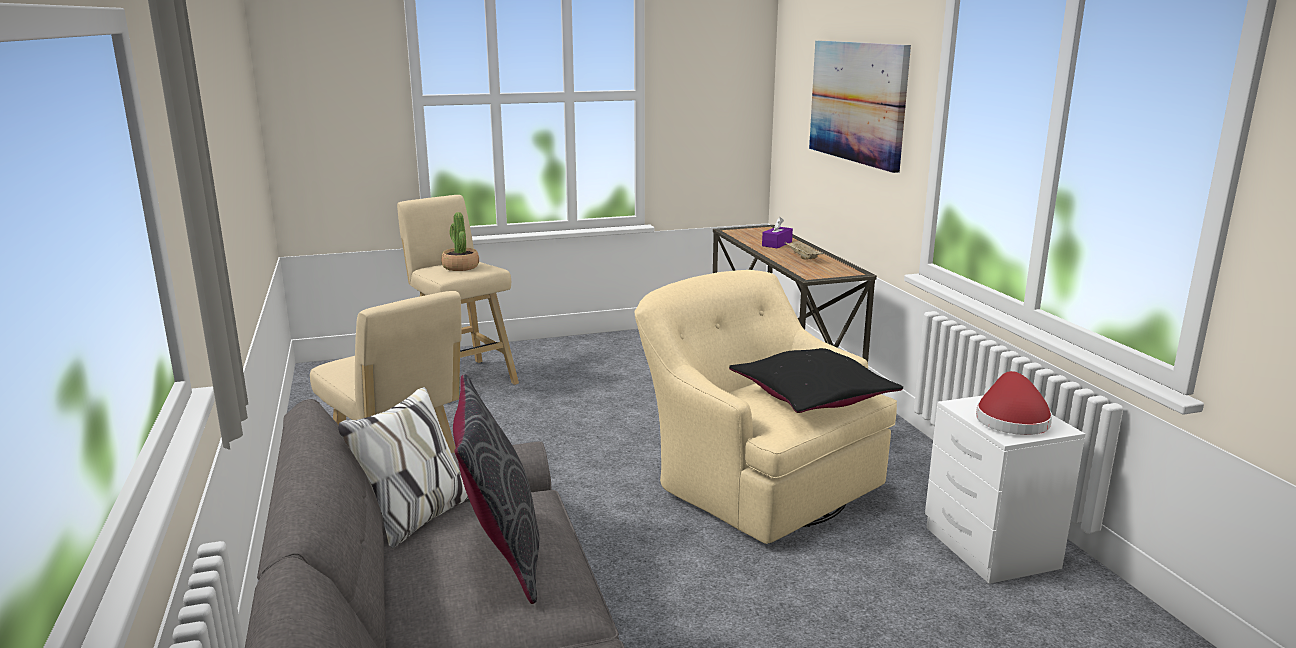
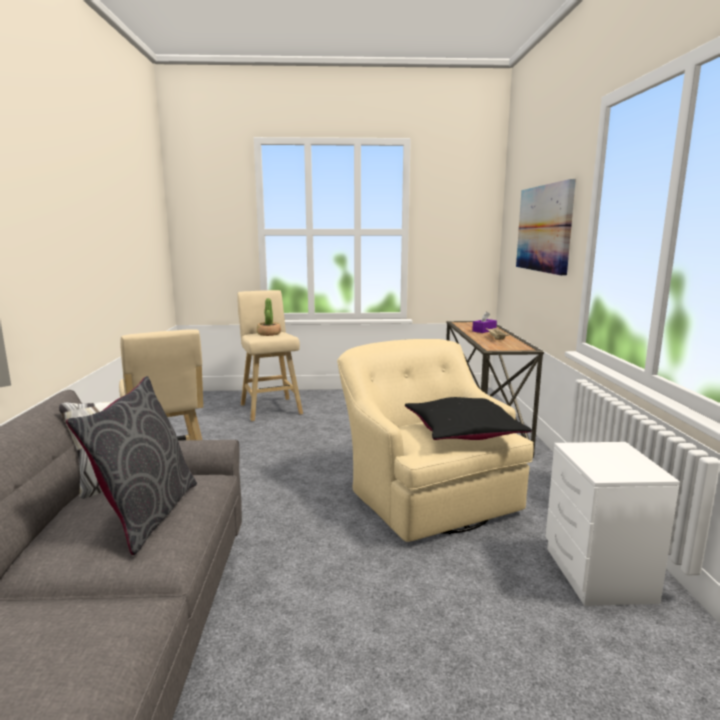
camera: 15 degrees right, 5 degrees down
red hat [976,371,1052,435] -> none

